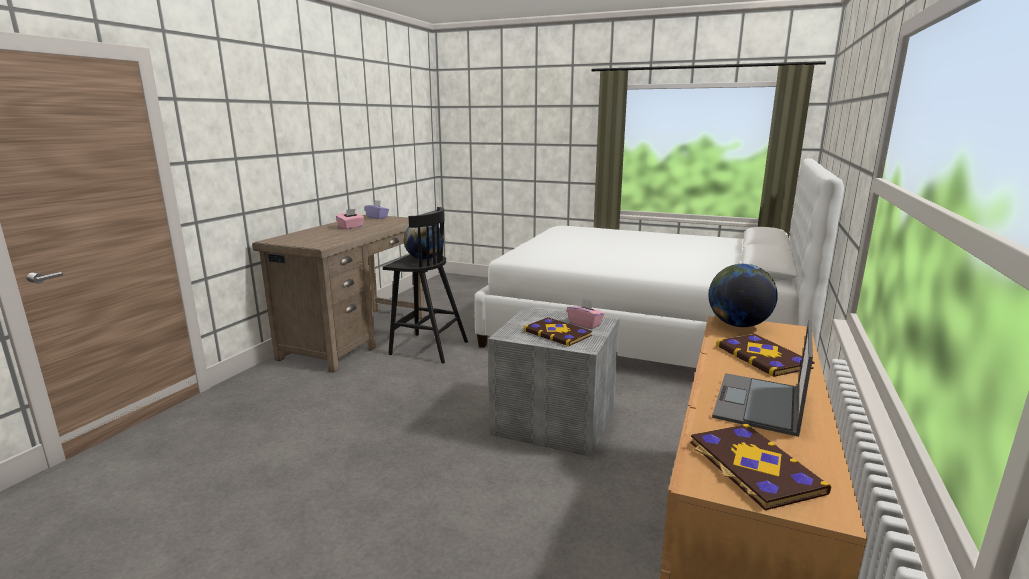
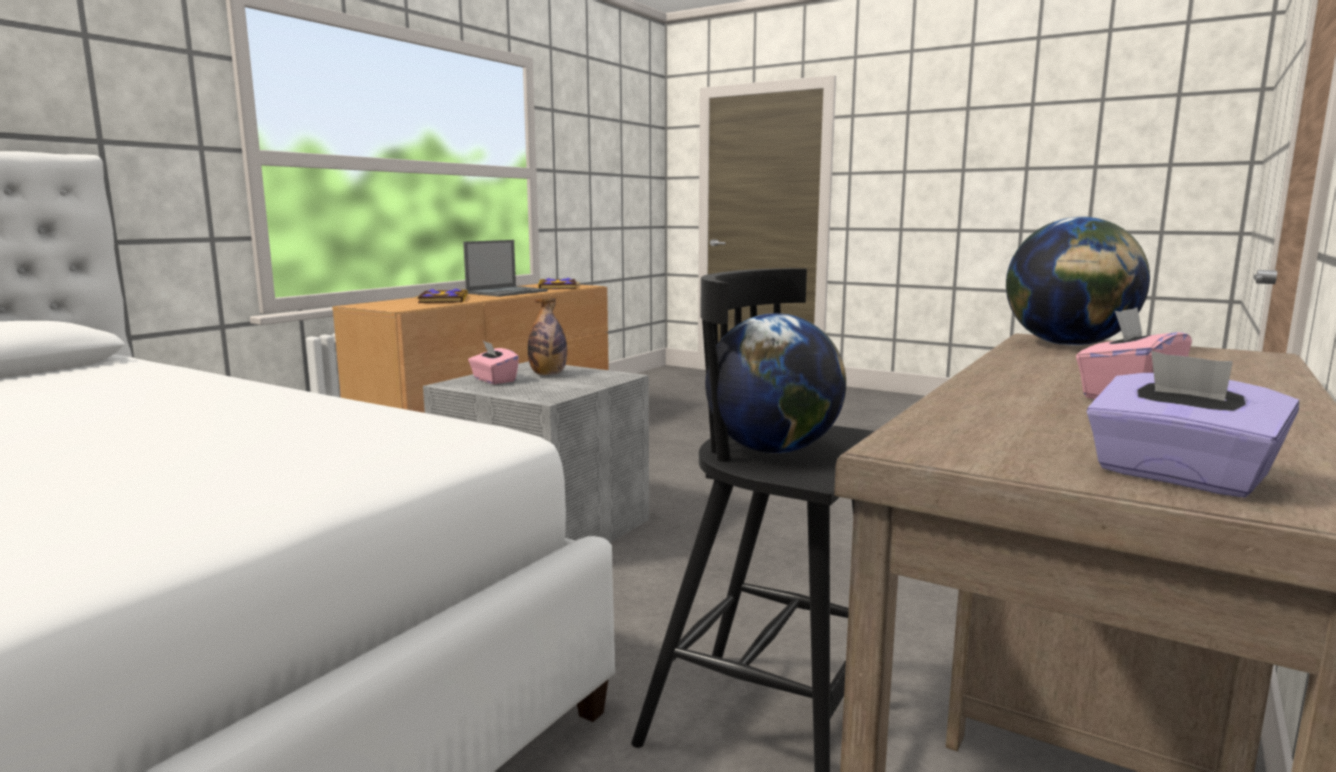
camera: 170 degrees left, 5 degrees down
book [523,317,592,346] -> bottle [528,298,567,375]
globe [709,264,778,327] -> globe moved to [1006,217,1150,346]

